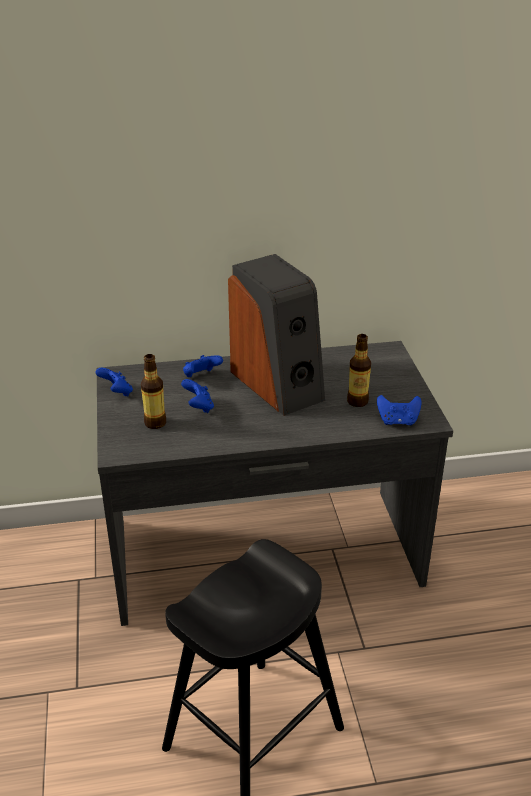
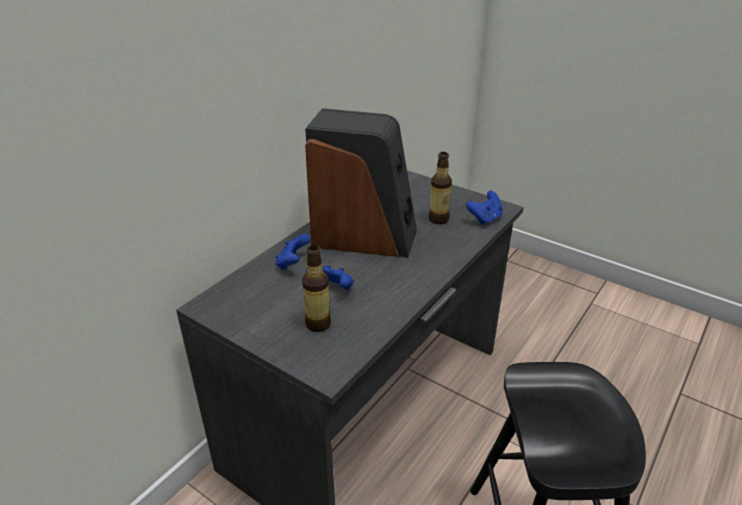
camera: 45 degrees left, 0 degrees up
blue game controller [95,368,133,396] -> none

